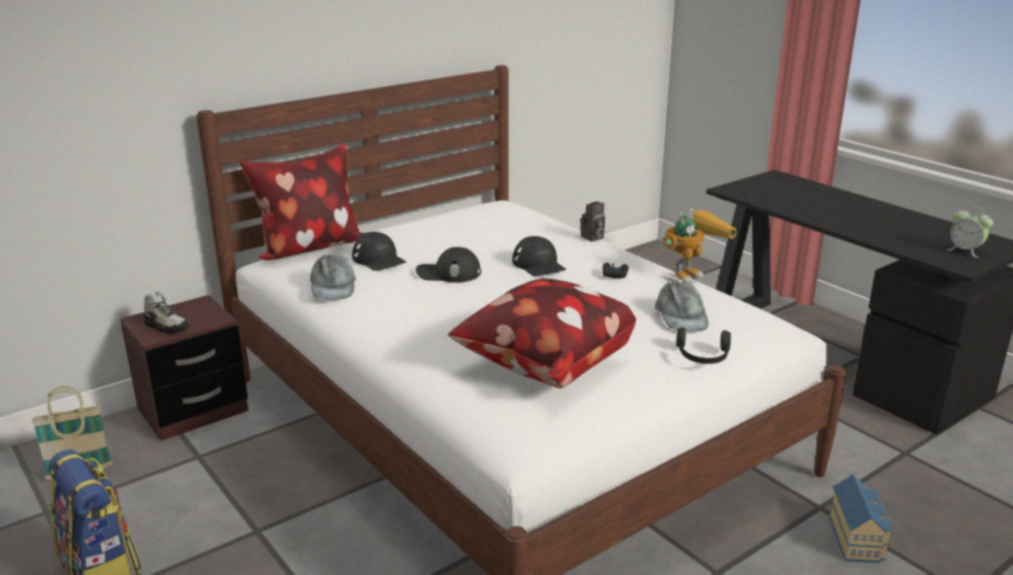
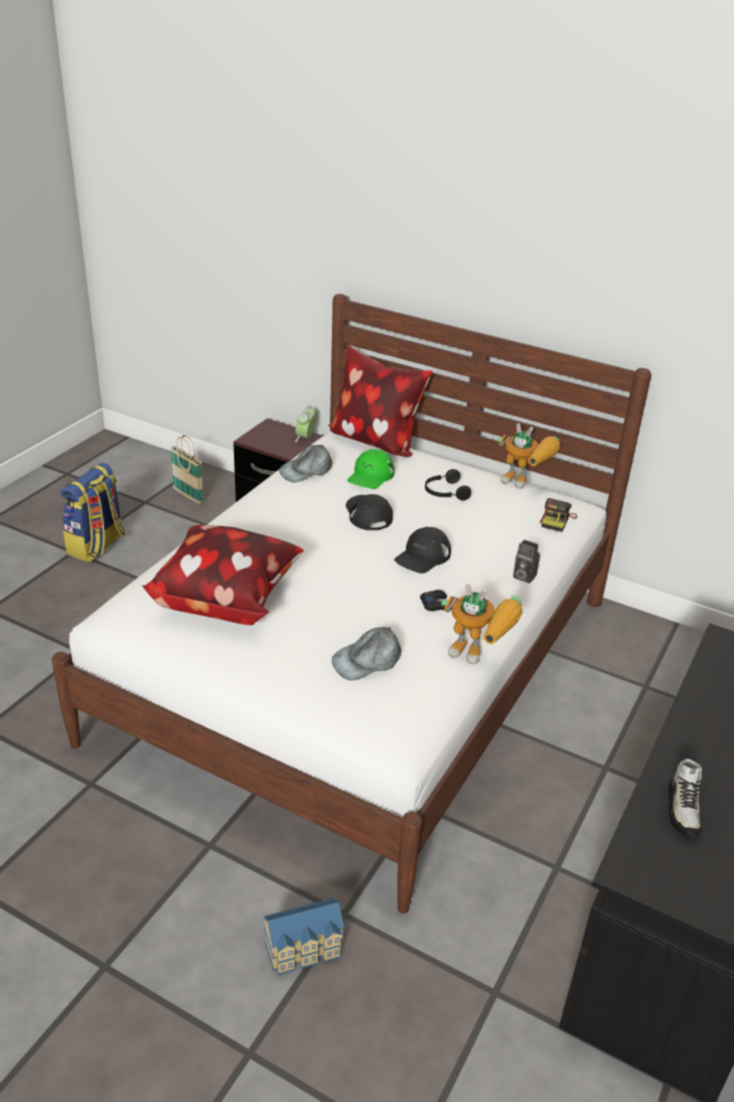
camera: 65 degrees right, 10 degrees up
shoe [144,291,189,334] -> shoe moved to [668,759,702,836]
black cap [352,232,406,271] -> green cap [347,449,395,489]
black headphones [676,327,731,364] -> black headphones moved to [425,469,471,501]
alarm clock [946,206,993,258] -> alarm clock moved to [295,406,316,443]
none -> toy robot [497,423,560,489]
none -> camera [540,498,577,532]

